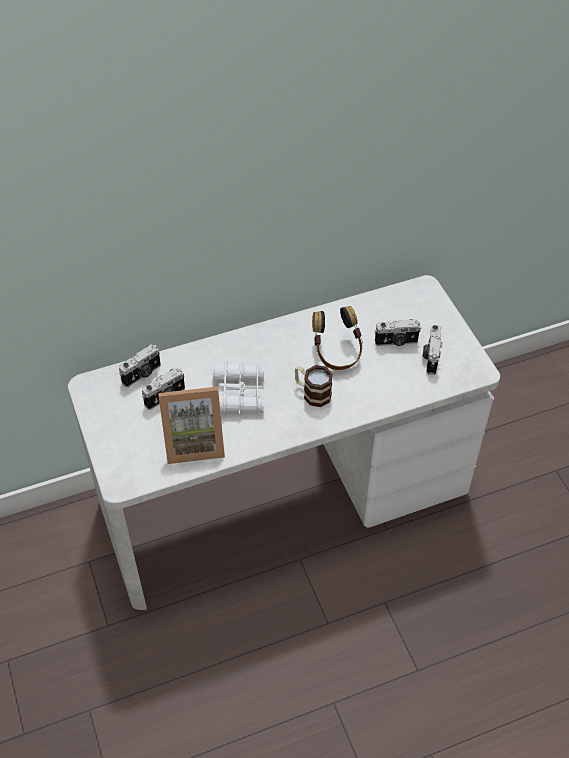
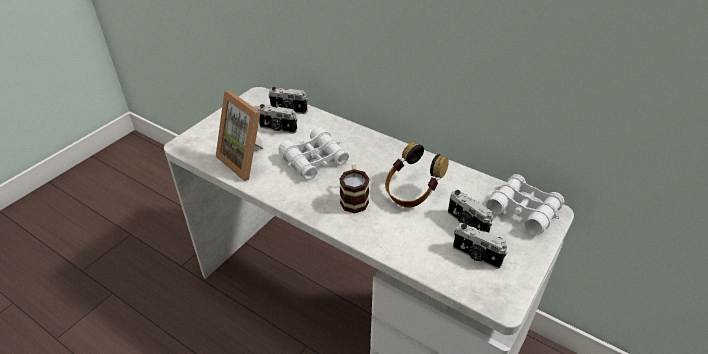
camera: 55 degrees right, 10 degrees down
camera [422,325,442,375] -> camera turned 120 degrees counterclockwise [453,223,508,269]
none -> white binoculars [486,174,564,235]

